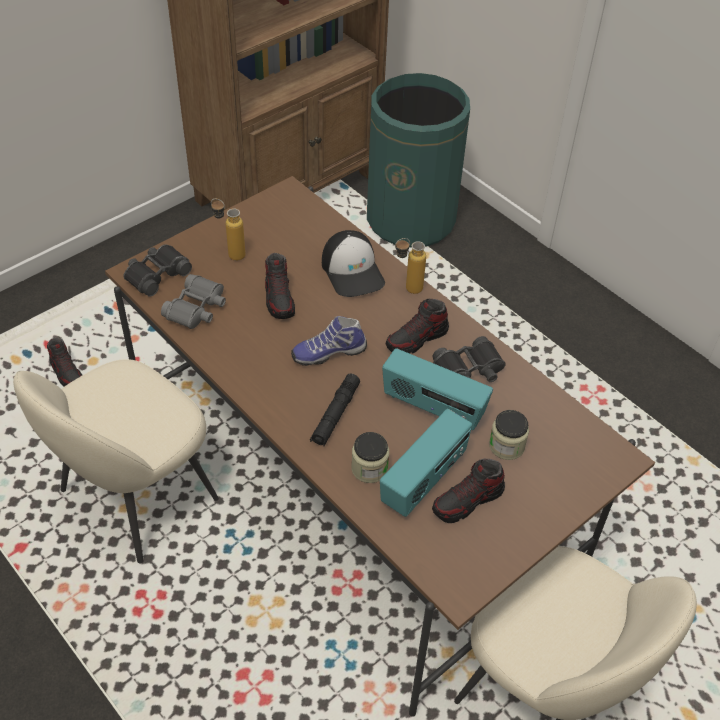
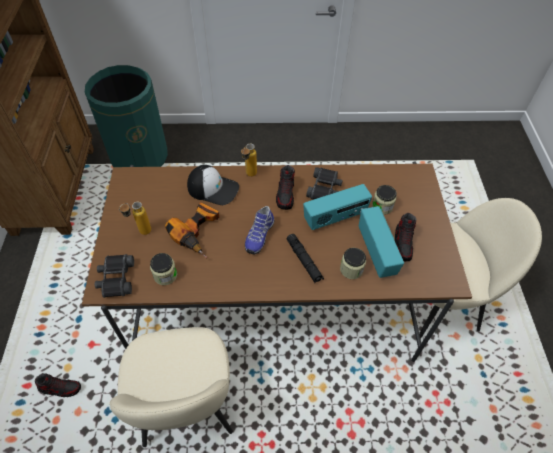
camera: 50 degrees left, 5 degrees up
grey binoculars [161,274,226,329] -> jar [150,253,177,285]
shoe [265,253,295,319] -> power drill [165,202,219,258]

